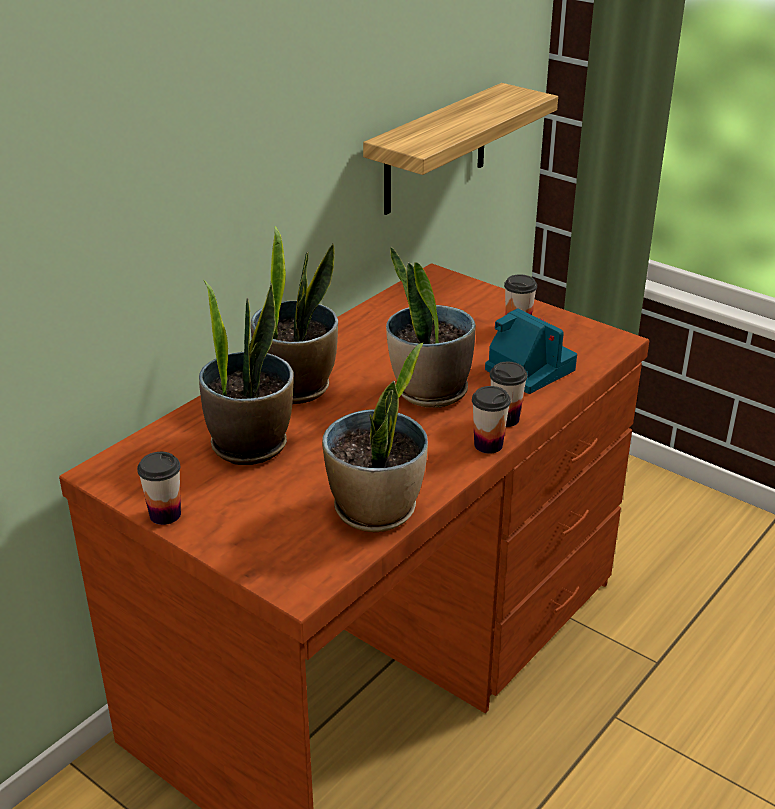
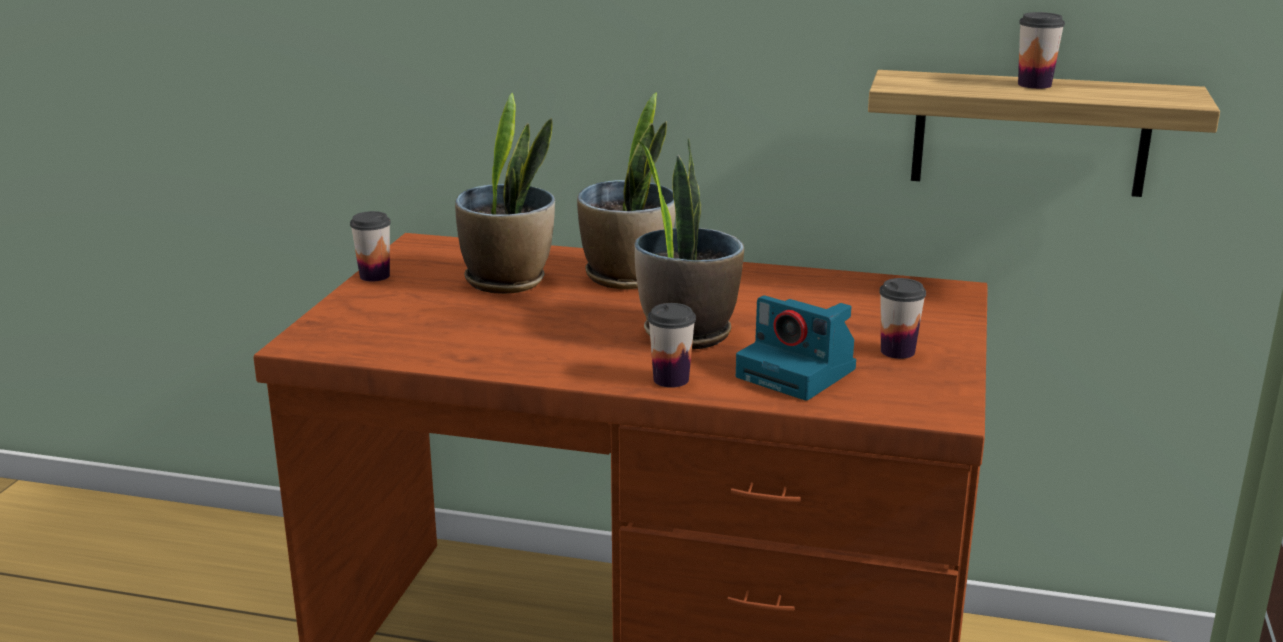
camera: 65 degrees right, 10 degrees down
potted plant [322,343,428,532] -> none
cup [472,386,511,454] -> cup moved to [1018,12,1065,89]
camera [485,308,577,394] -> camera turned 105 degrees clockwise [736,295,856,401]

